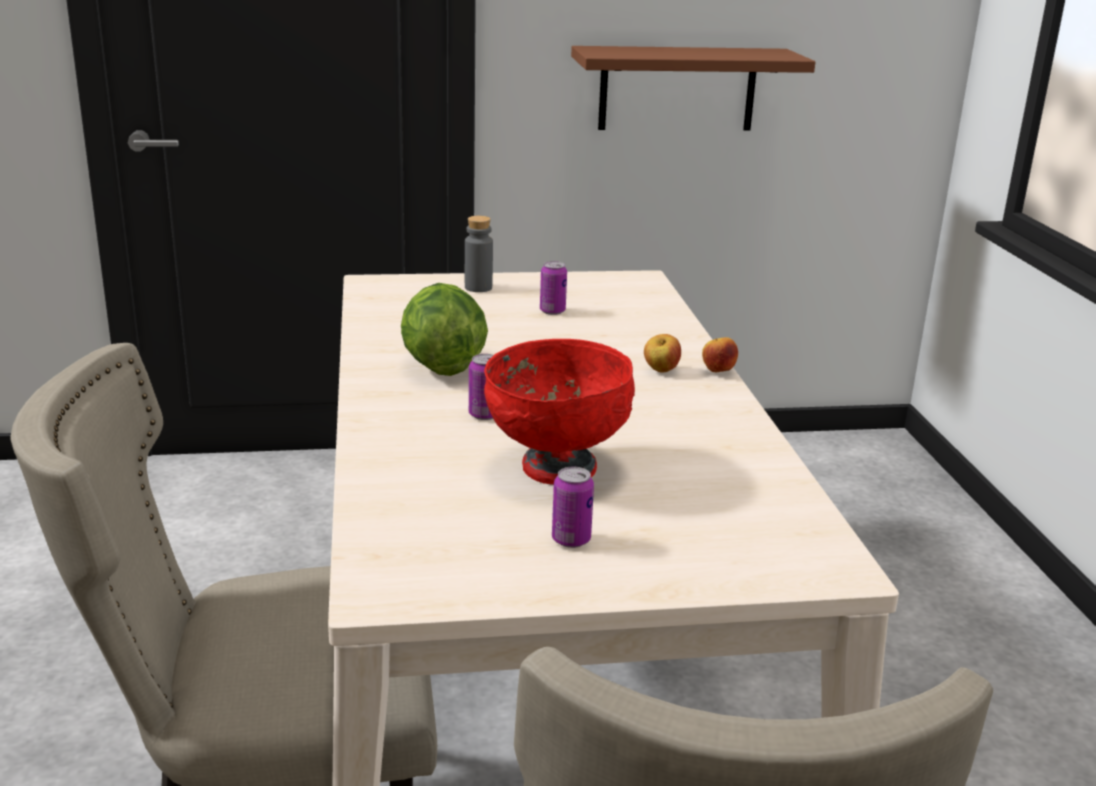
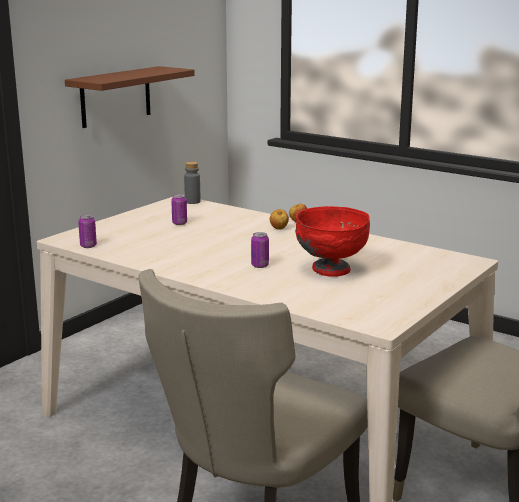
camera: 45 degrees left, 5 degrees down
lettuce [401,283,488,376] -> none
grey bottle [465,216,493,292] -> grey bottle moved to [184,162,201,204]
can [552,467,594,548] -> can moved to [78,215,97,248]

